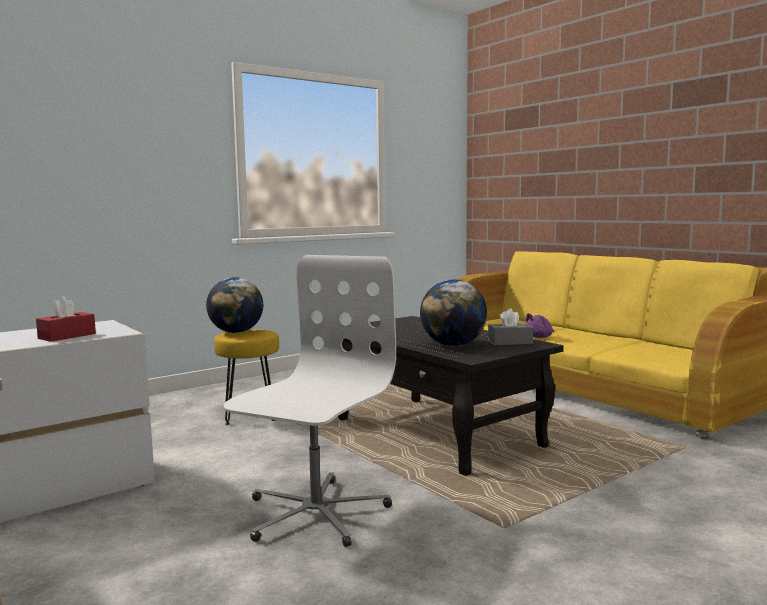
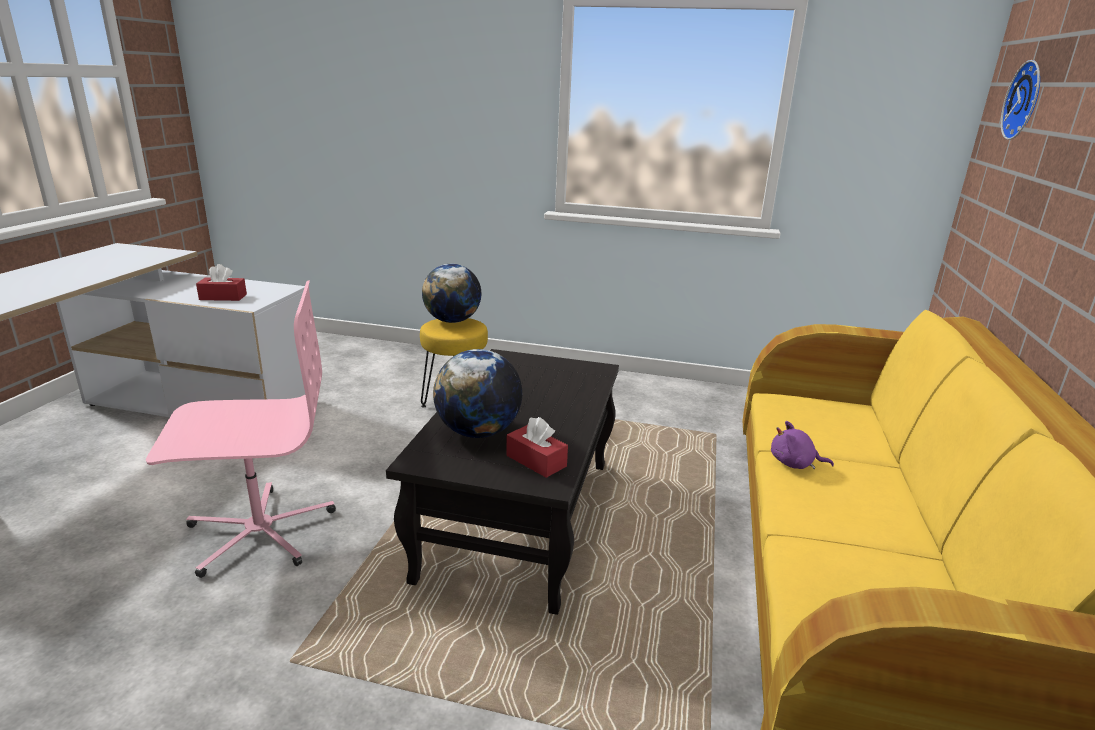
camera: 50 degrees right, 15 degrees up
white office chair [224,255,396,547] -> pink office chair [146,280,336,578]
grey tissue box [488,309,533,346] -> red tissue box [506,417,568,478]
none -> wall clock [1001,60,1040,140]

